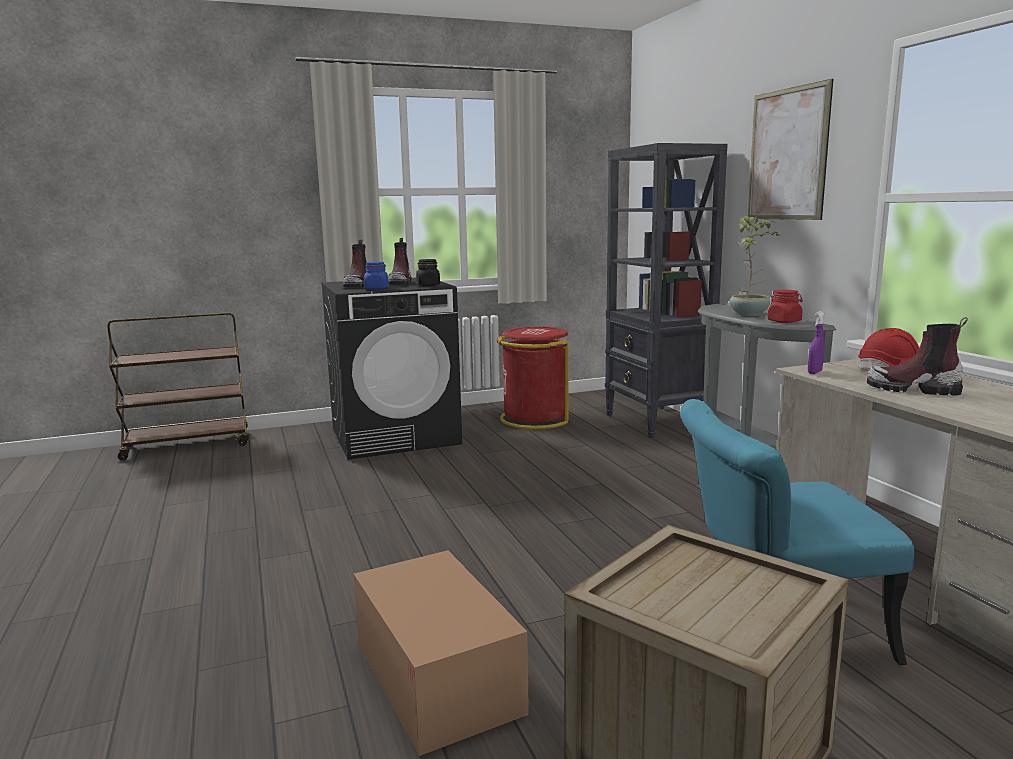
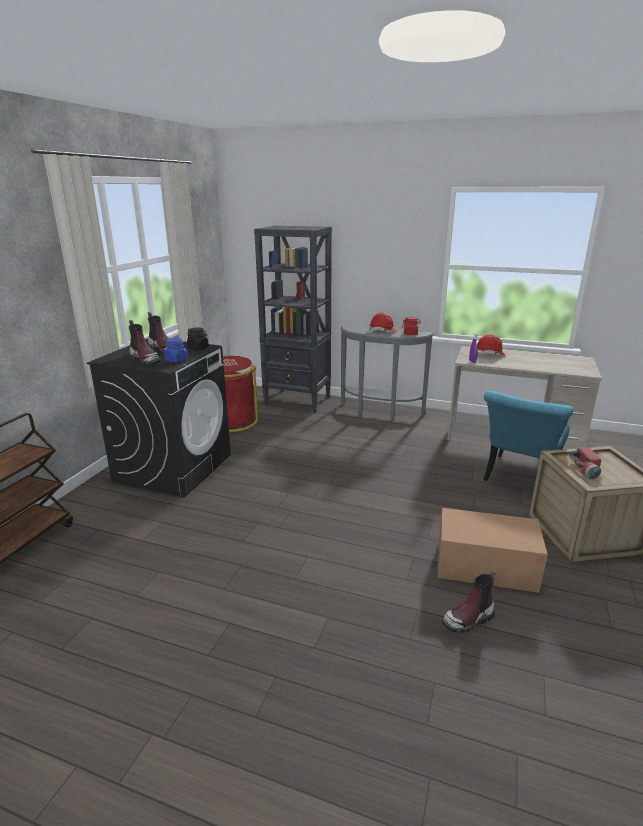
camera: 50 degrees left, 10 degrees up
potted plant [729,216,780,316] -> red hard hat [370,312,397,333]
picture [748,79,833,220] -> none
boot [867,317,968,396] -> boot moved to [442,570,496,633]
none -> flashlight [567,447,601,480]

